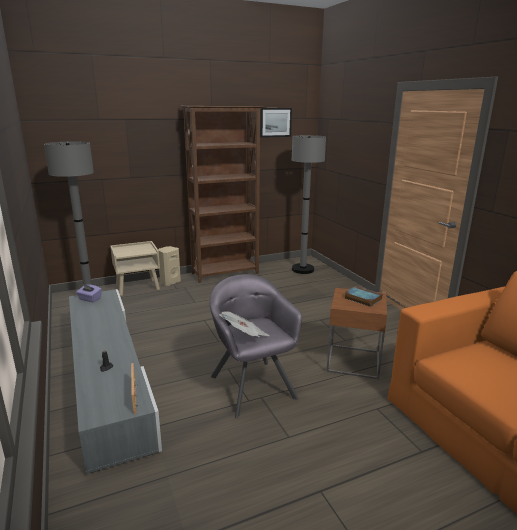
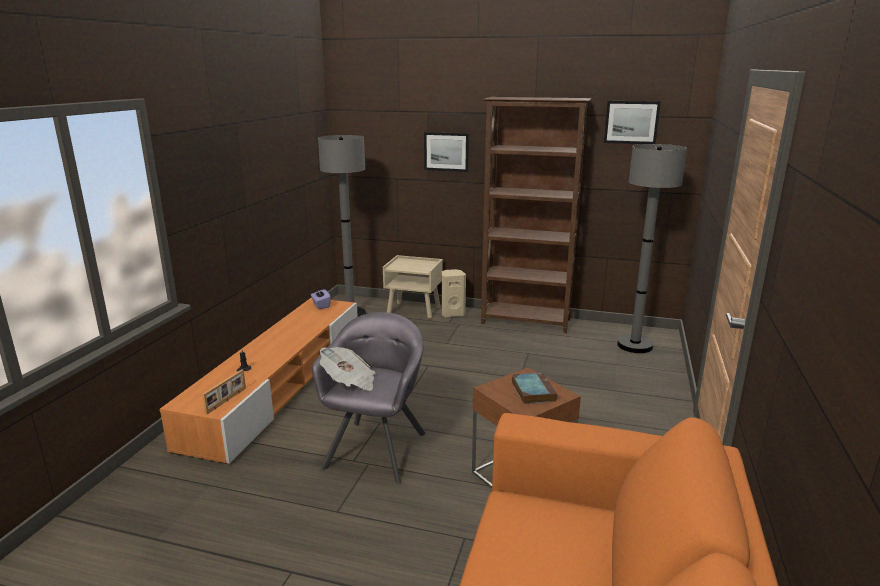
camera: 40 degrees right, 0 degrees up
grey tv stand [69,289,162,474] -> orange tv stand [159,298,358,464]
none -> picture [424,132,469,172]

